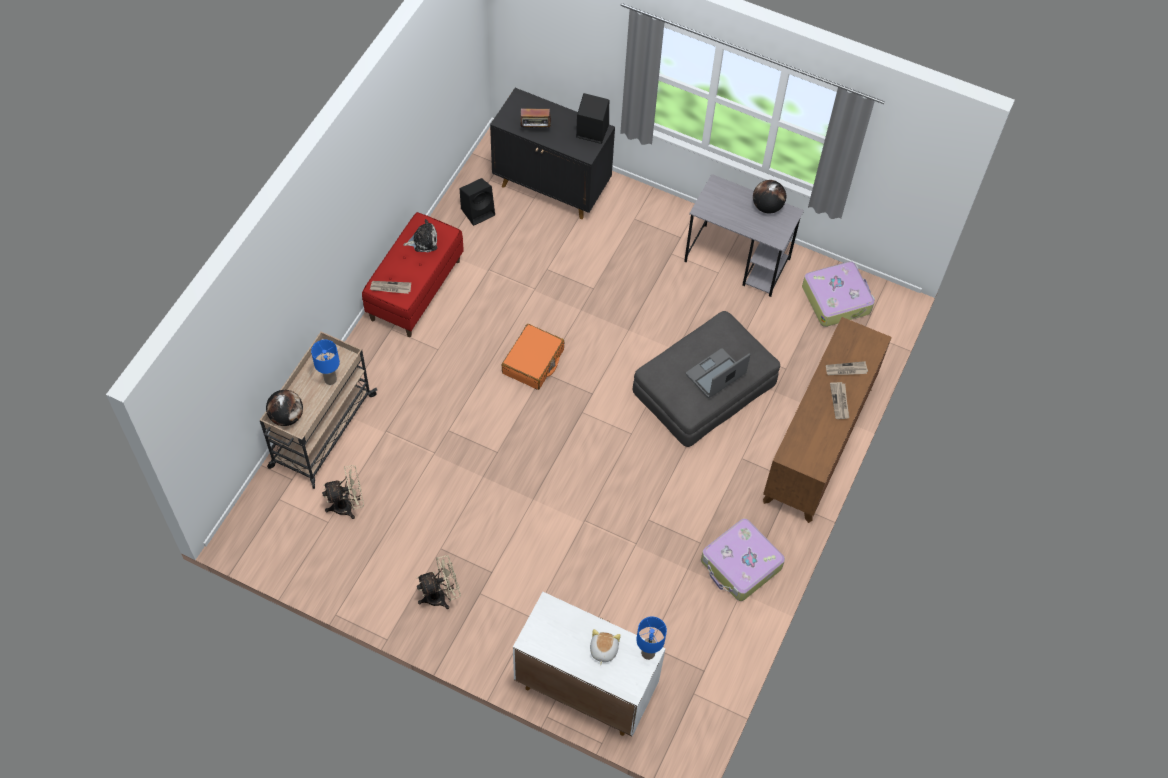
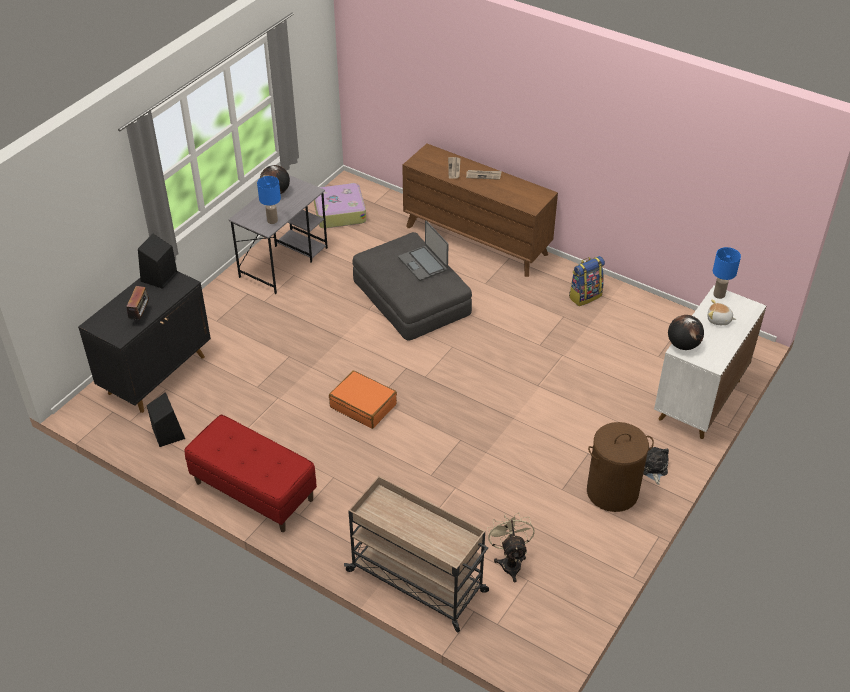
camera: 80 degrees left, 15 degrees down
globe [266,390,303,426] -> globe moved to [668,315,704,350]
blue table lamp [311,339,340,385] -> blue table lamp moved to [257,176,281,224]
newspaper [370,281,411,294] -> none
plush toy [403,219,437,252] -> plush toy moved to [643,447,669,485]
beige fan [417,555,461,609] -> brown laundry basket [587,422,654,512]
suitcase [701,518,785,601] -> backpack [569,256,605,306]

